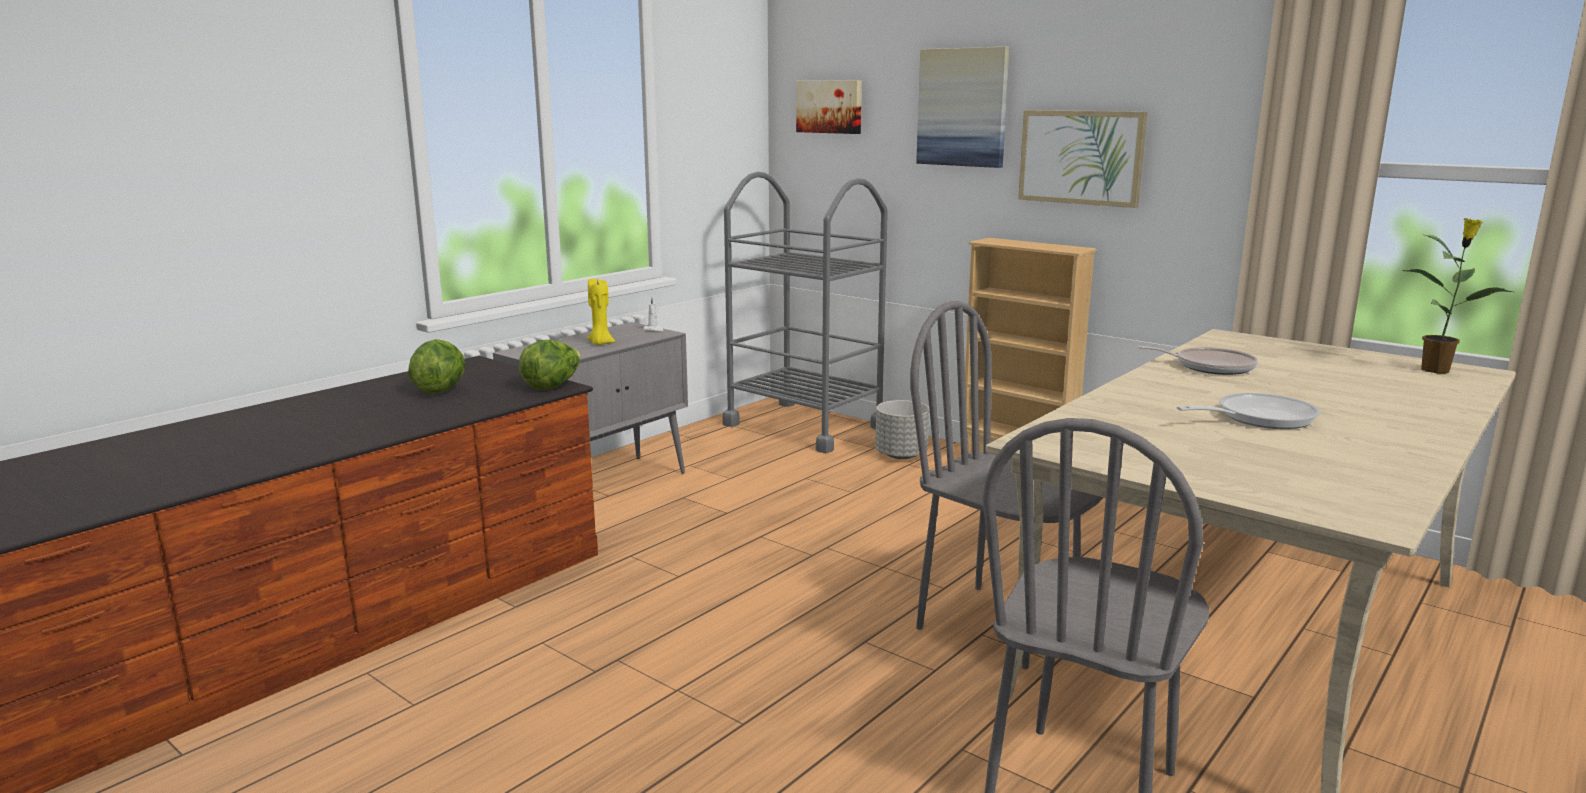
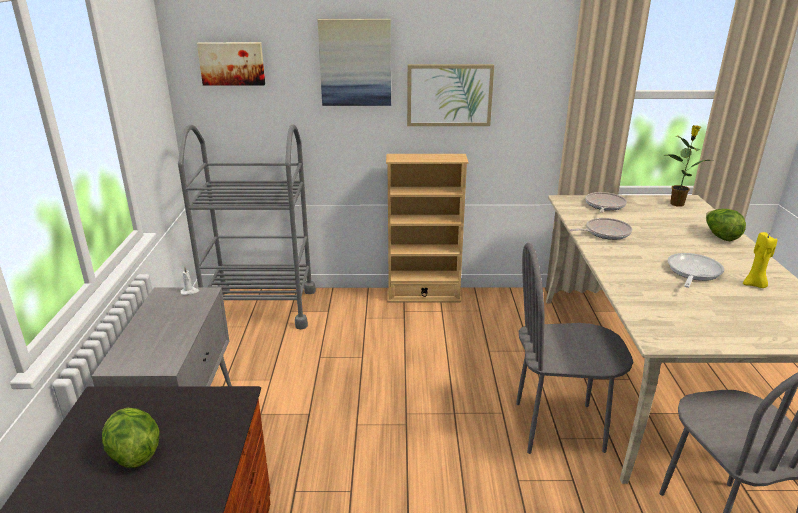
camera: 40 degrees left, 10 degrees up
lettuce [519,340,581,389] -> lettuce moved to [706,209,746,241]
yellow candle [587,278,615,345] -> yellow candle moved to [743,232,777,288]
grey planter [875,400,930,459] -> none
none -> frying pan [585,192,627,213]

